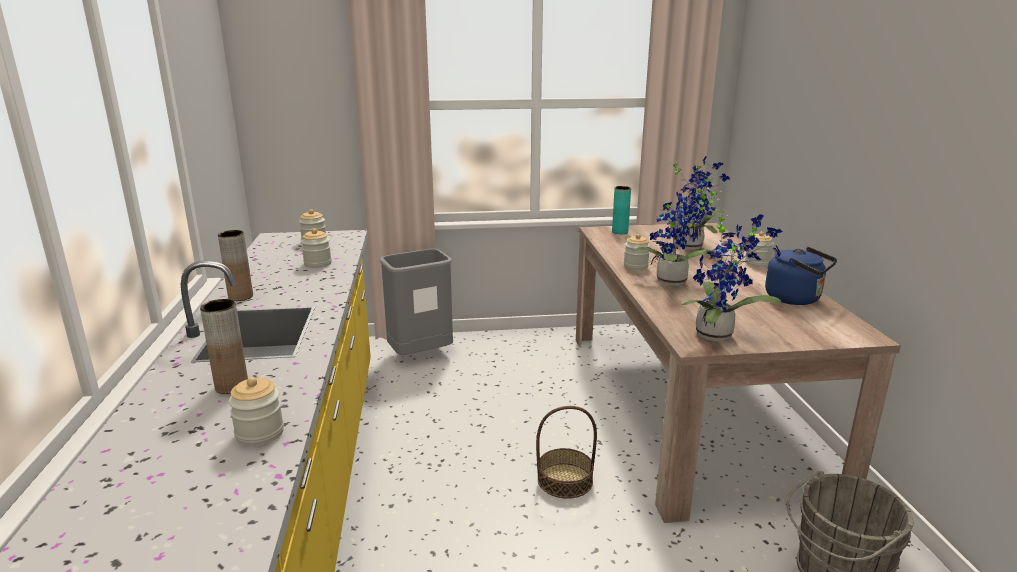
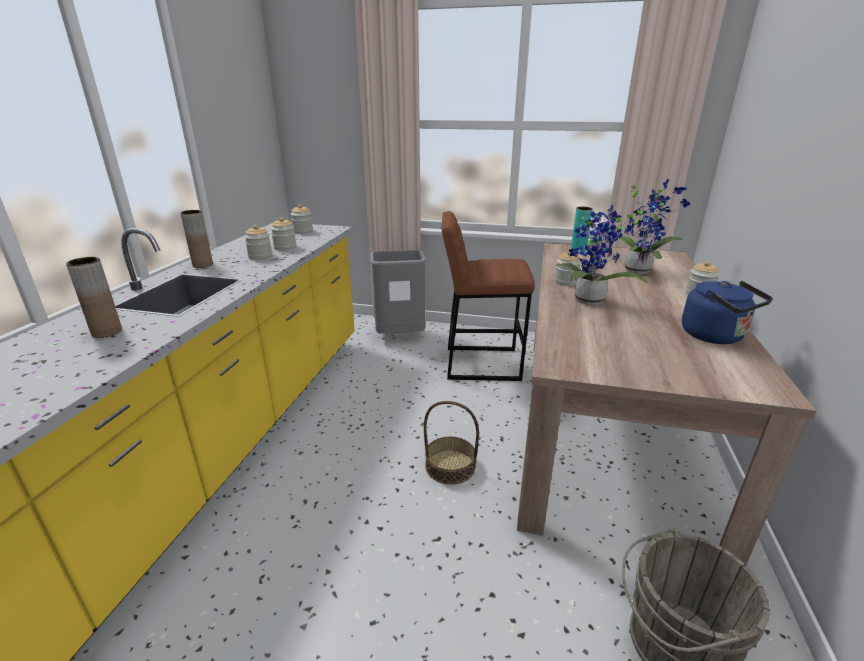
camera: 20 degrees right, 5 degrees up
jar [229,377,284,446] -> jar moved to [244,225,272,260]
potted plant [682,214,783,341] -> none
none -> brown stool [441,211,535,381]

